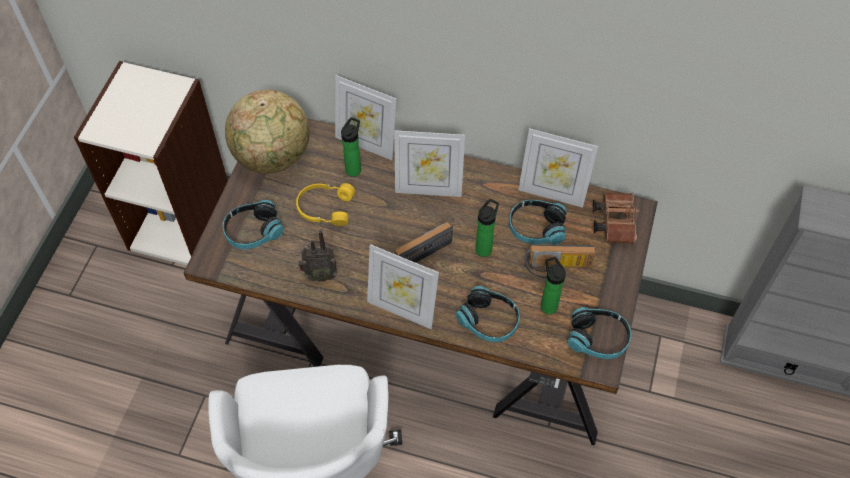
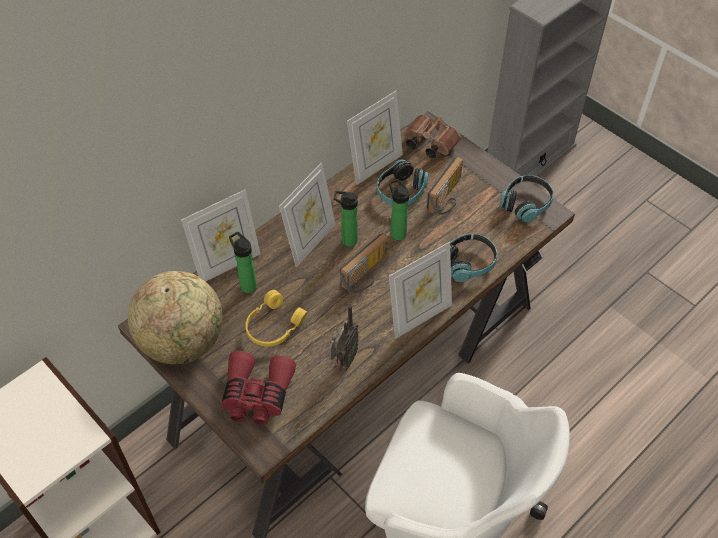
camera: 60 degrees left, 5 degrees down
headphones [223,200,284,249] -> red binoculars [221,351,296,425]
radio [394,222,453,263] -> radio turned 135 degrees counterclockwise [340,233,388,293]
bottle [541,256,566,314] -> bottle moved to [334,191,358,247]

